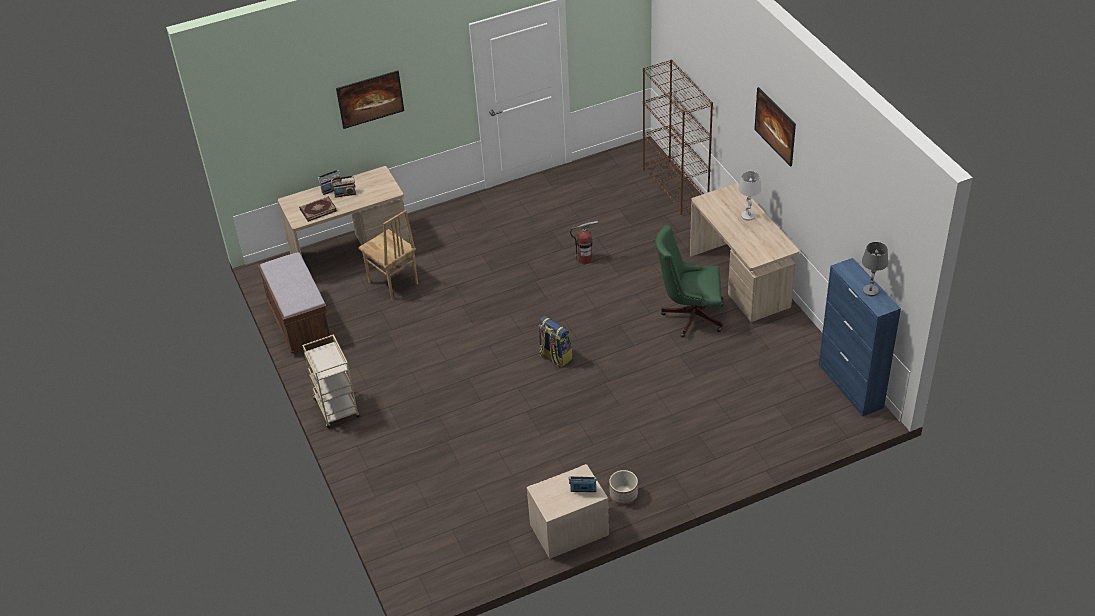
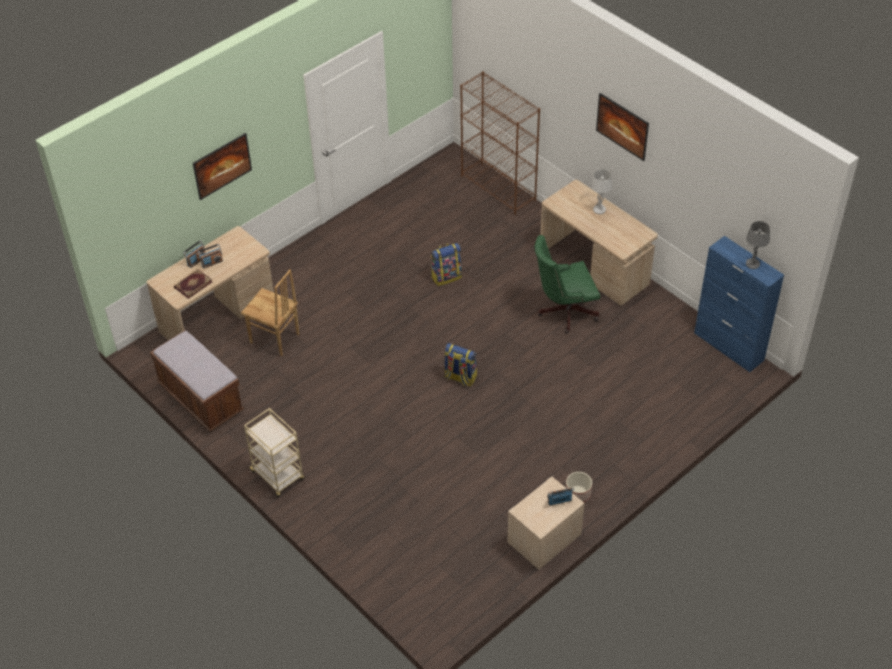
camera: 20 degrees left, 5 degrees up
fire extinguisher [570,221,598,264] -> backpack [431,243,462,286]

